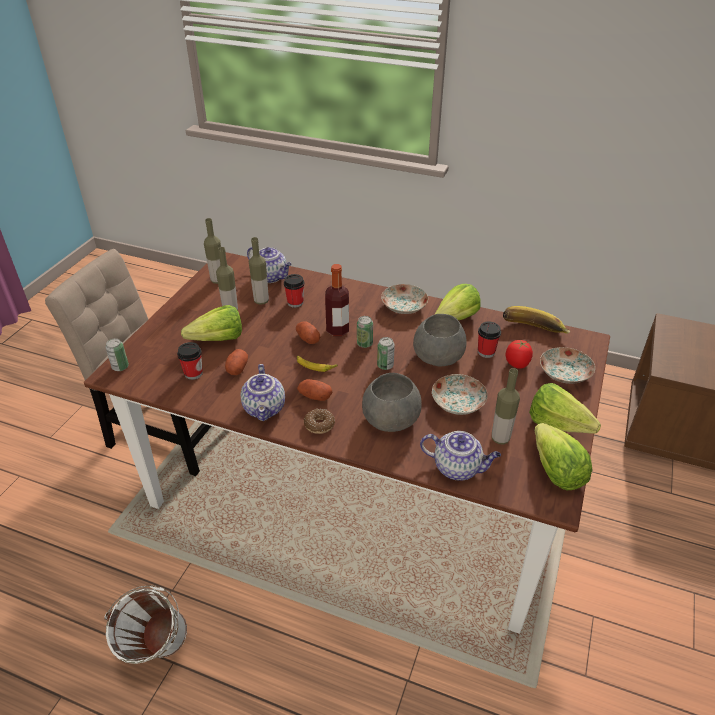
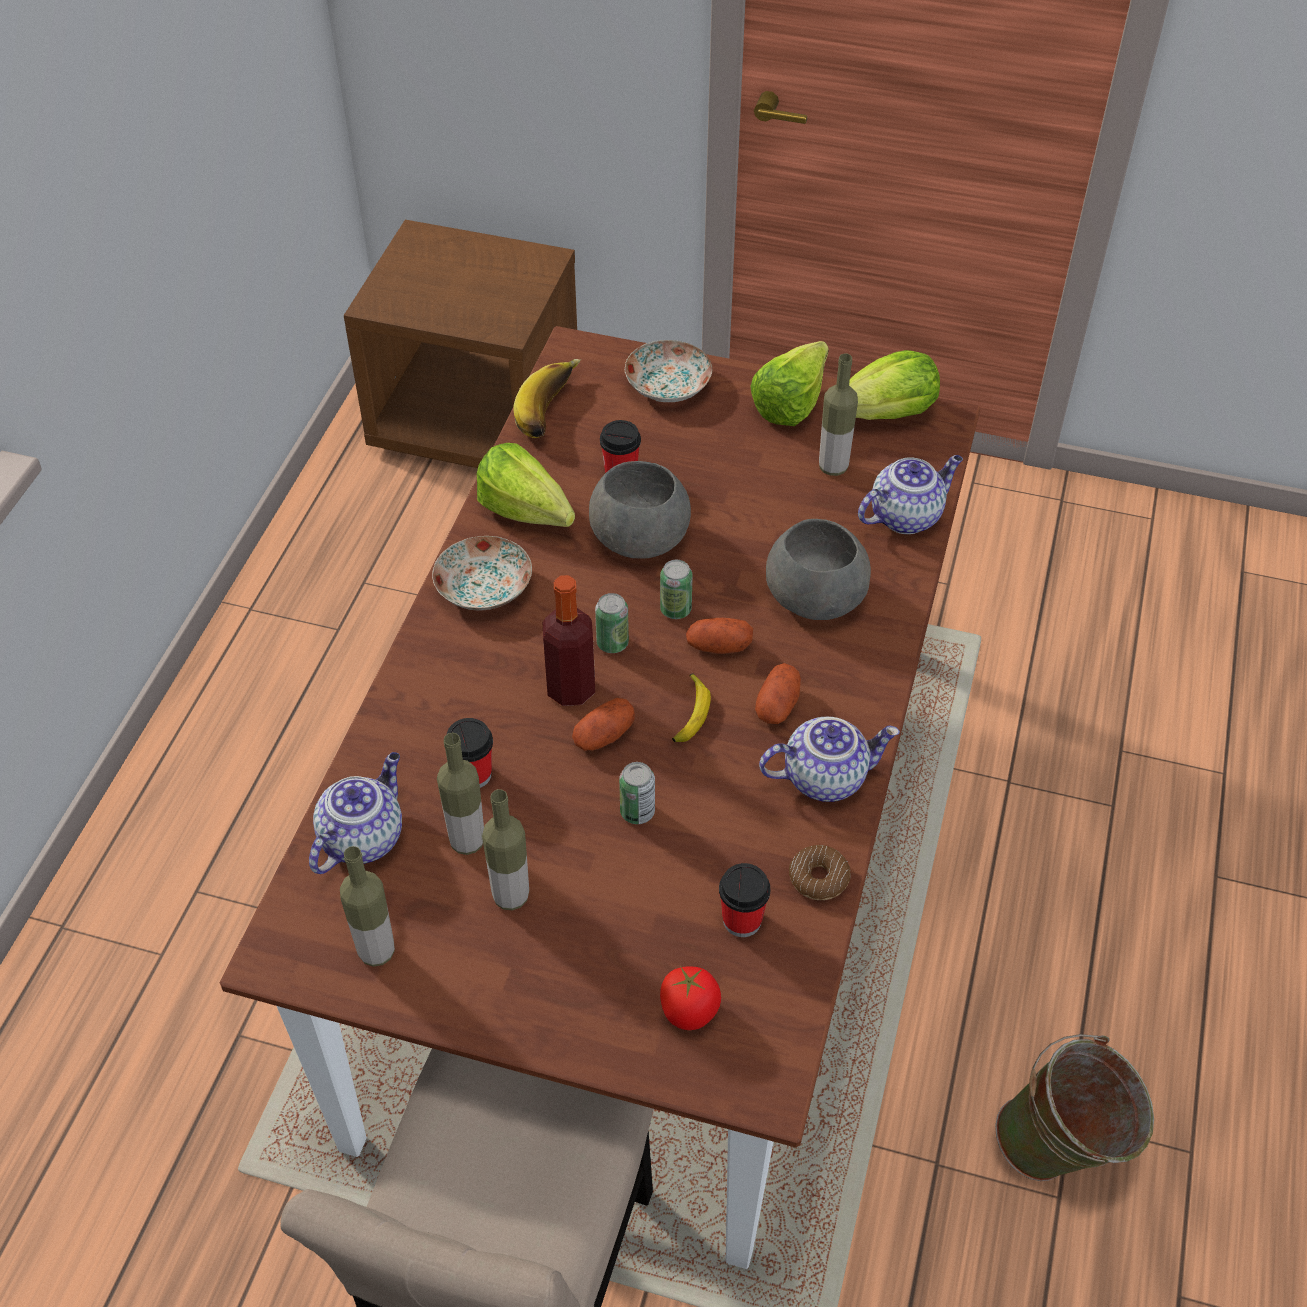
camera: 95 degrees left, 10 degrees up
white bucket [104,585,187,664] -> green bucket [995,1034,1154,1181]
can [106,338,129,371] -> can moved to [619,762,655,824]
lettuce [181,305,242,341] -> none
potato [225,349,248,375] -> potato moved to [686,618,753,654]
donut [304,409,335,434] -> donut moved to [789,845,850,900]
teapot [420,431,501,480] -> teapot turned 45 degrees clockwise [858,455,963,534]
plate [432,374,488,415] -> none
tomato [506,340,533,369] -> tomato moved to [660,966,721,1030]

